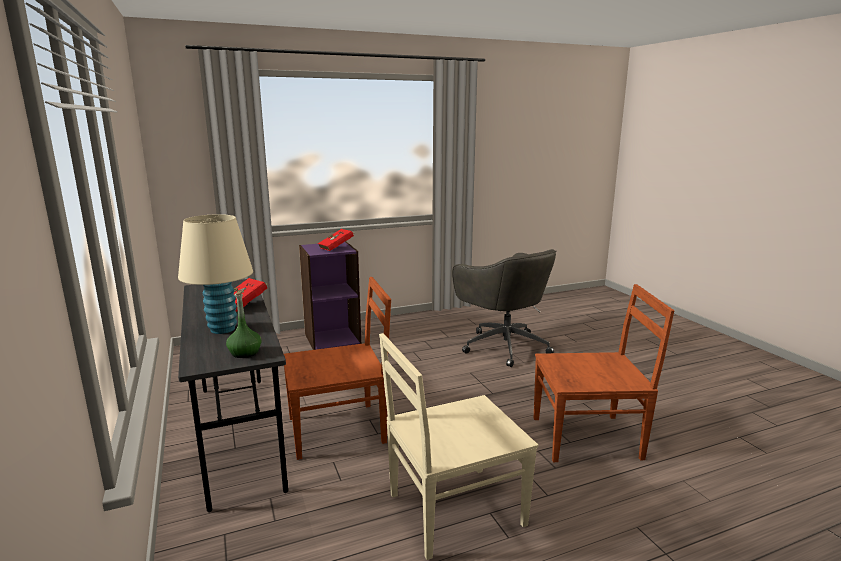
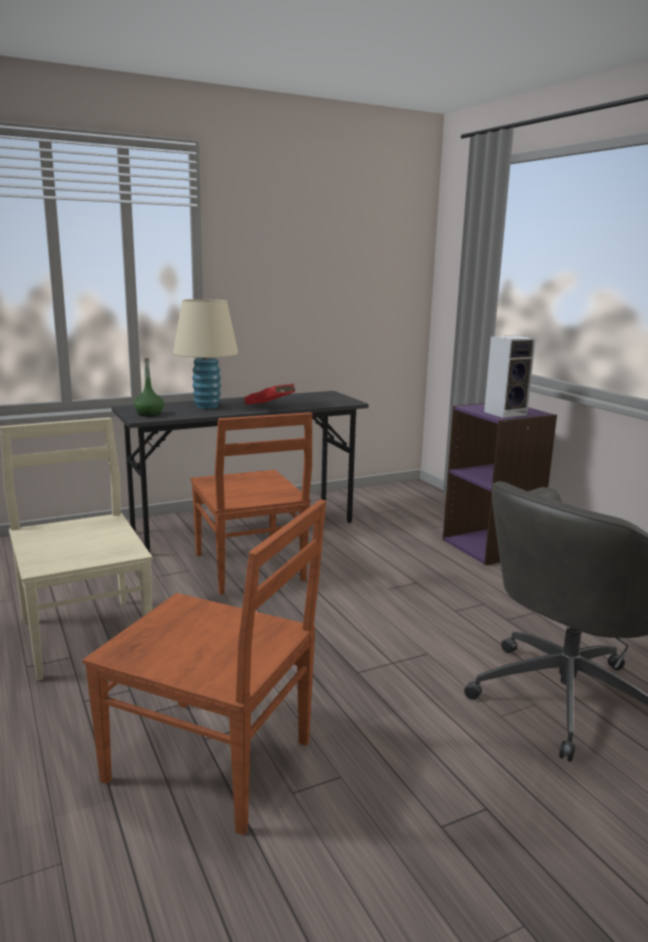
camera: 85 degrees right, 0 degrees up
red book [318,229,354,251] -> speaker [484,335,536,418]
brown chair [534,284,674,462] -> brown chair turned 60 degrees counterclockwise [83,499,326,835]

